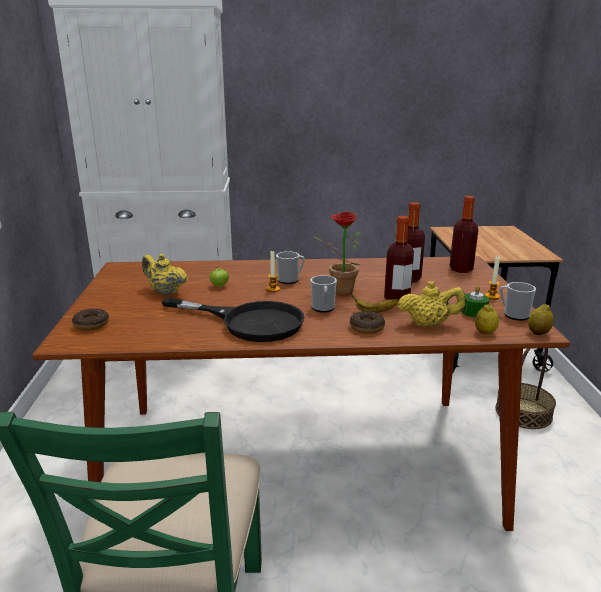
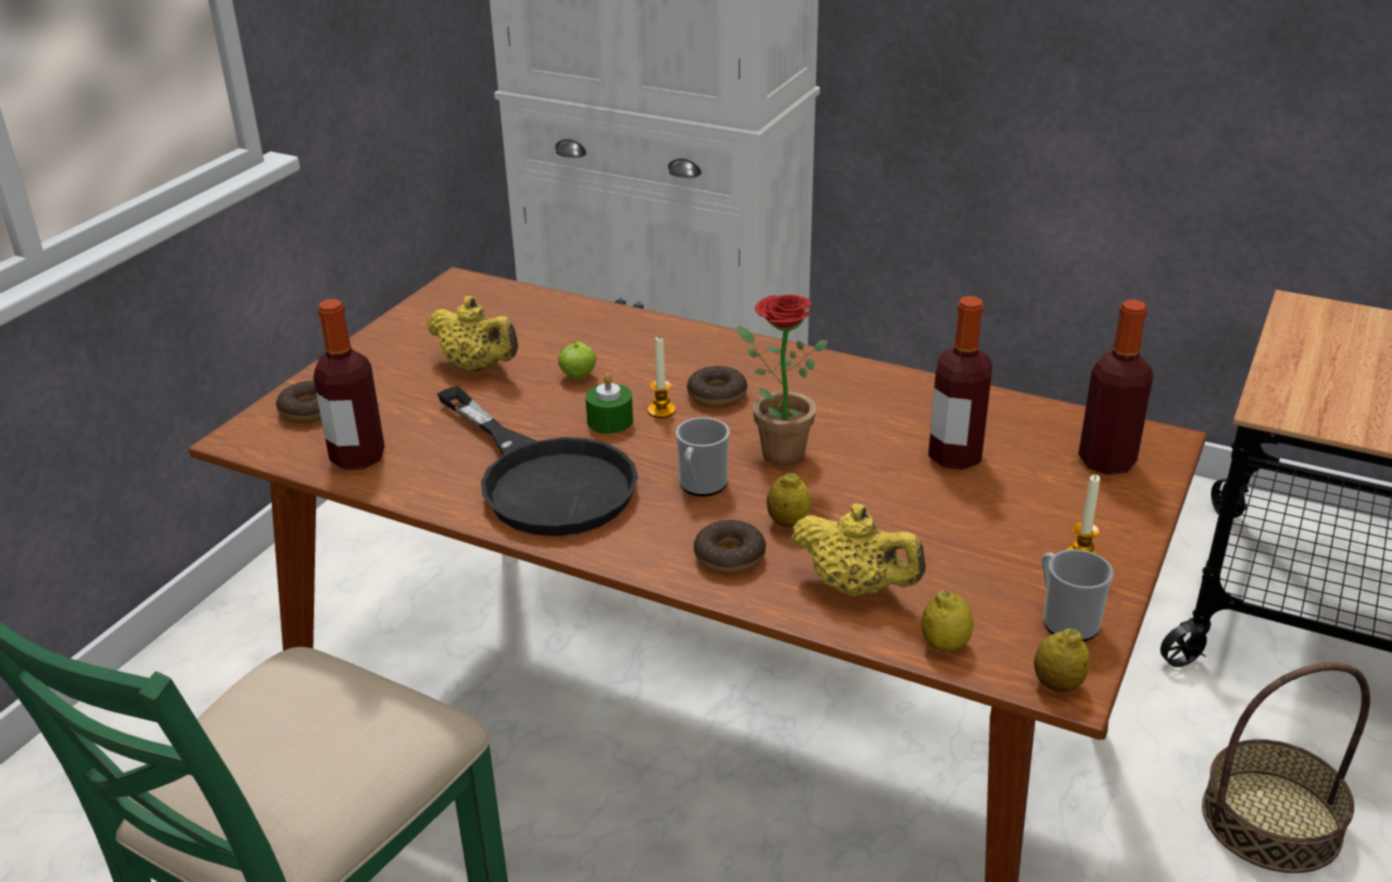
camera: 30 degrees right, 10 degrees up
yellow teapot [142,254,188,295] -> yellow teapot turned 150 degrees clockwise [427,296,518,372]
mug [276,251,305,284] -> donut [687,366,747,408]
banana [351,294,399,313] -> lemon [766,473,811,527]
bottle [384,216,414,300] -> bottle moved to [313,299,385,470]
green candle [462,285,489,318] -> green candle moved to [586,373,633,434]

